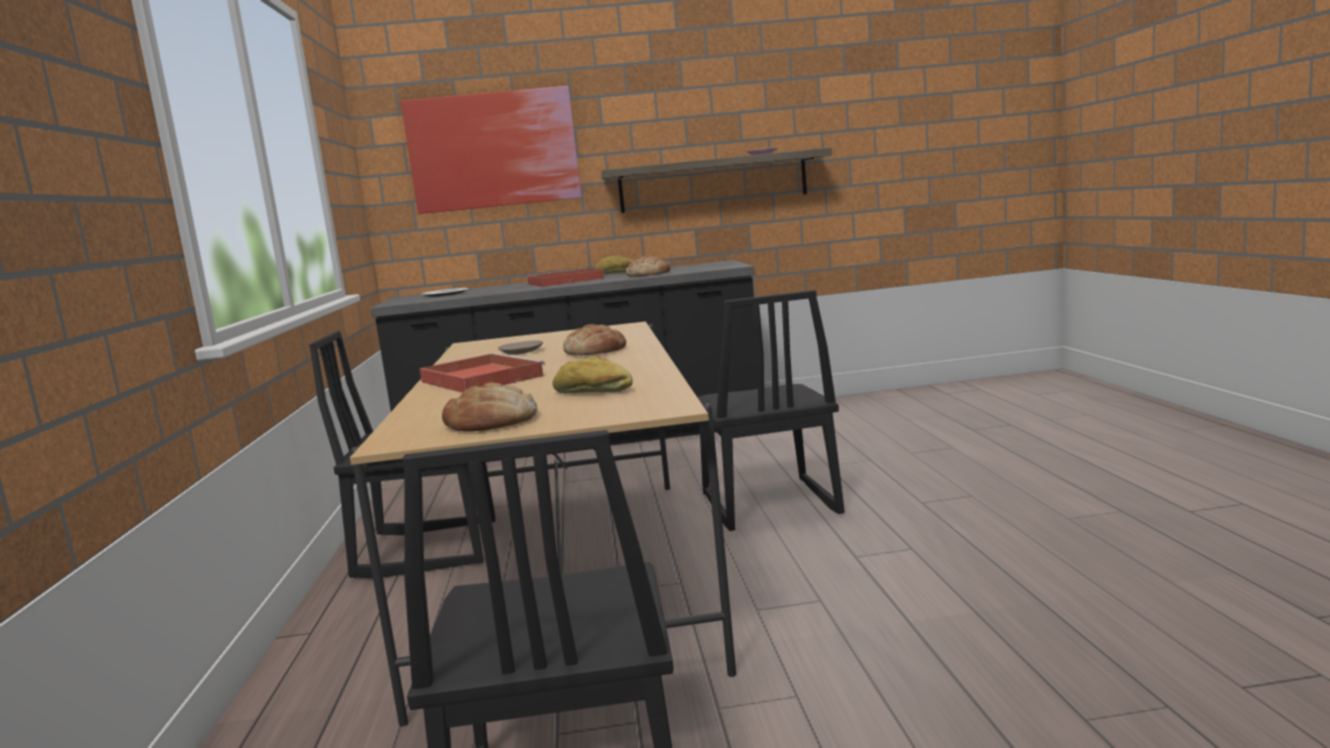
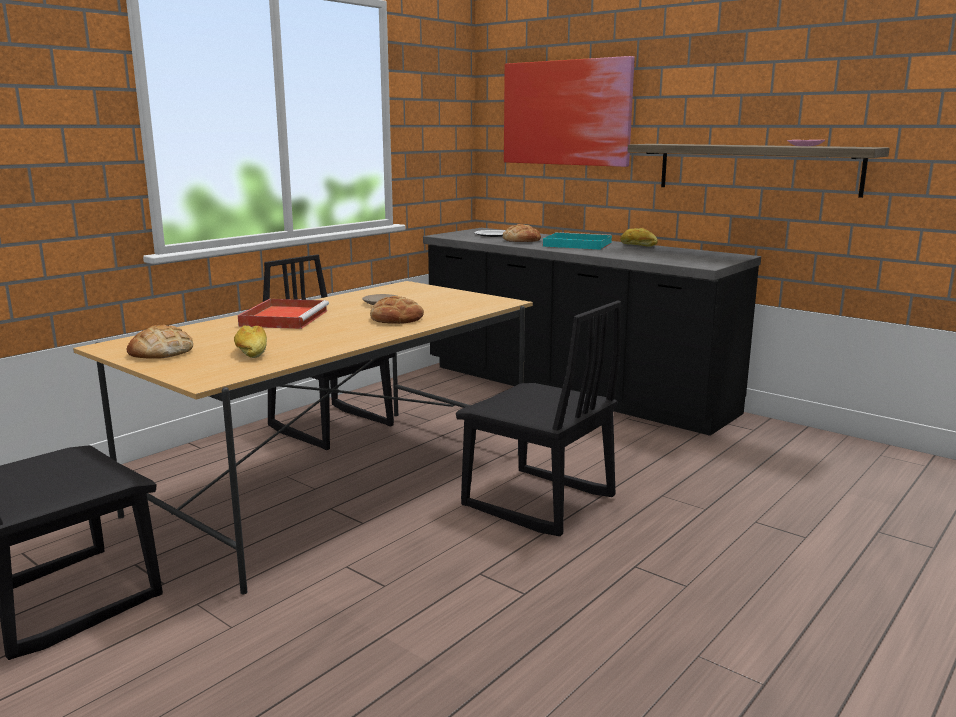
camera: 45 degrees right, 5 degrees up
red tray [527,268,604,287] -> turquoise tray [543,232,612,250]
bread [626,256,670,277] -> bread moved to [503,224,541,242]
black chair [697,290,845,531] -> black chair turned 90 degrees counterclockwise [456,300,621,536]

